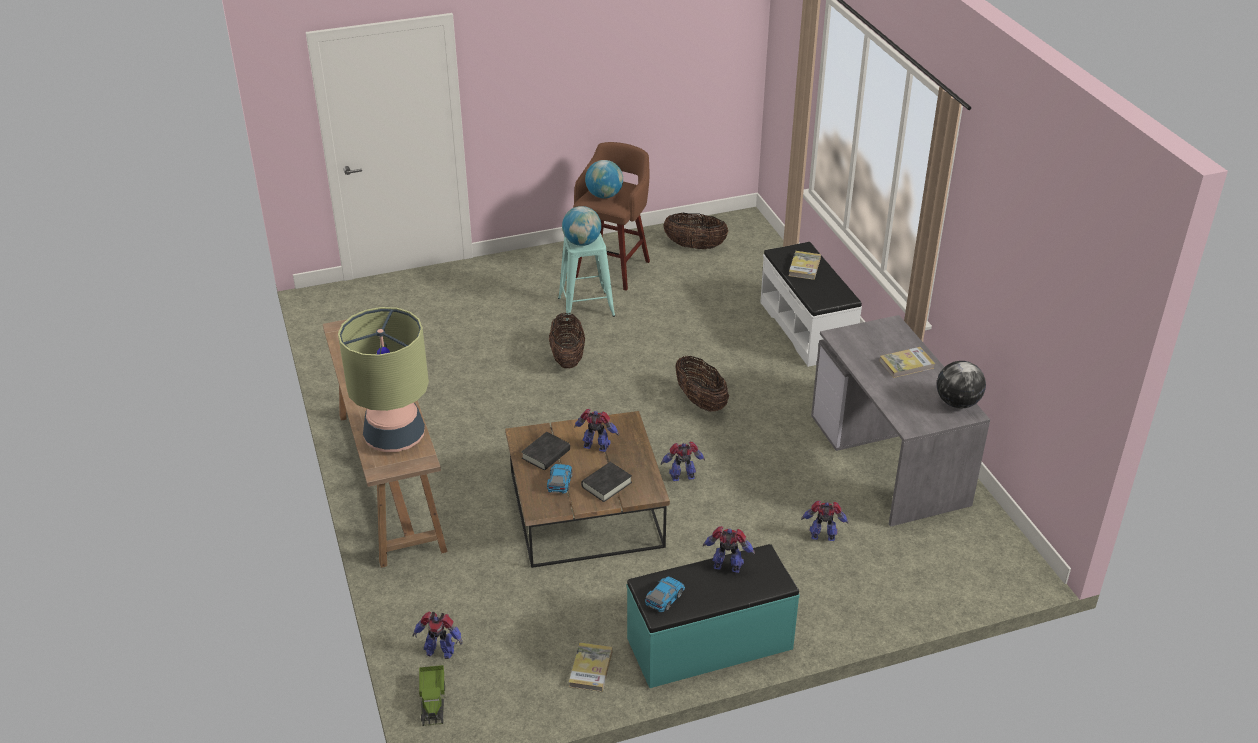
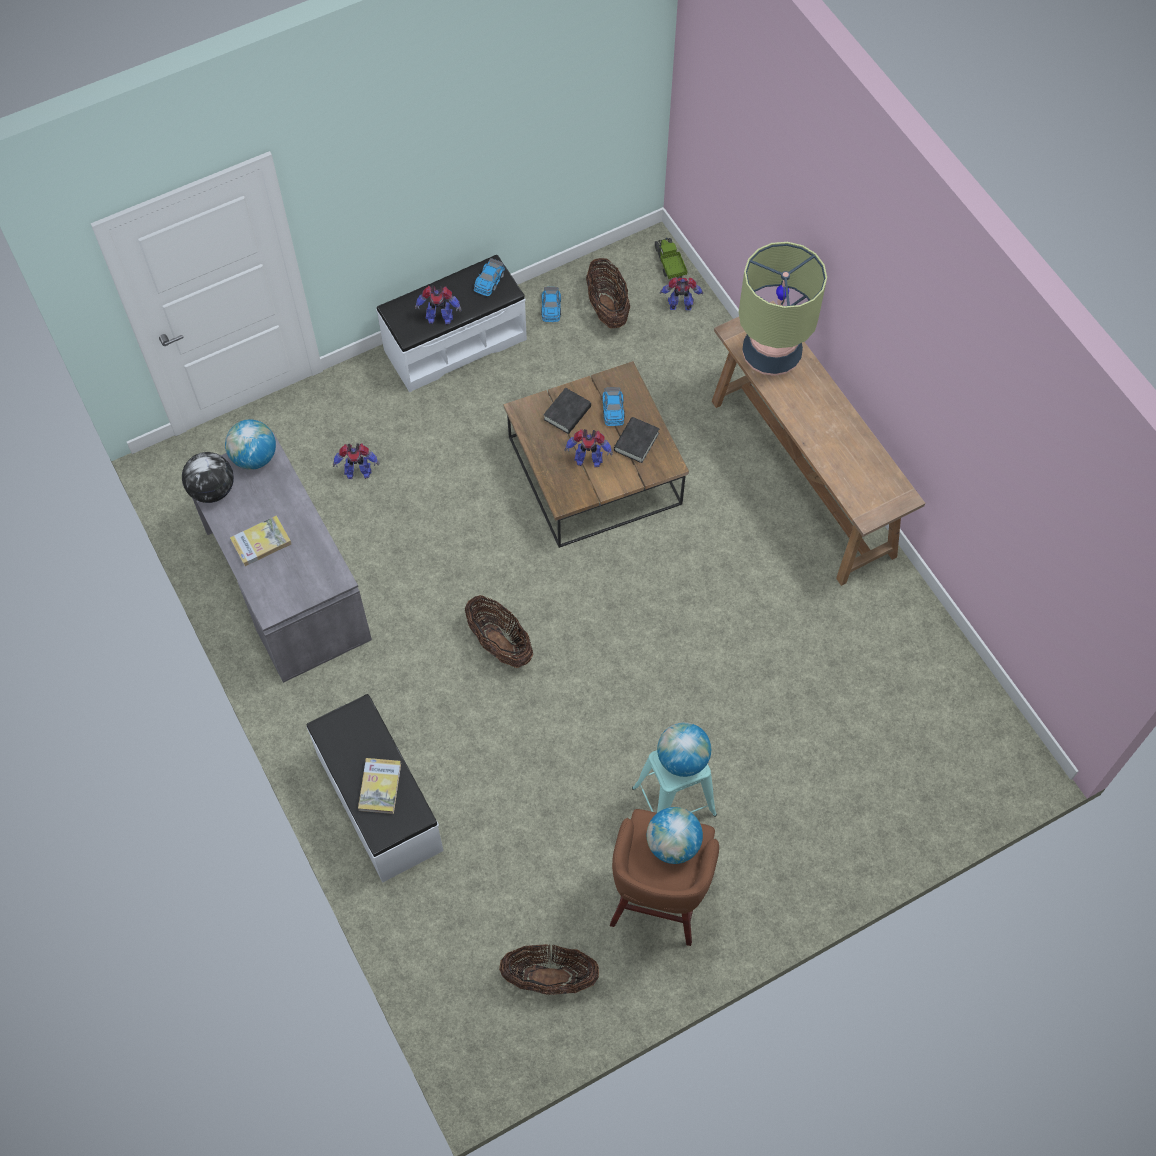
camera: 170 degrees right, 25 degrees up
basket [549,313,585,368] -> basket moved to [586,258,630,329]
book [569,642,612,692] -> toy car [541,287,561,322]
turquoise bench [627,544,800,688] -> white bench [376,255,527,392]
toy robot [661,442,705,481] -> none
none -> globe [225,419,276,470]

